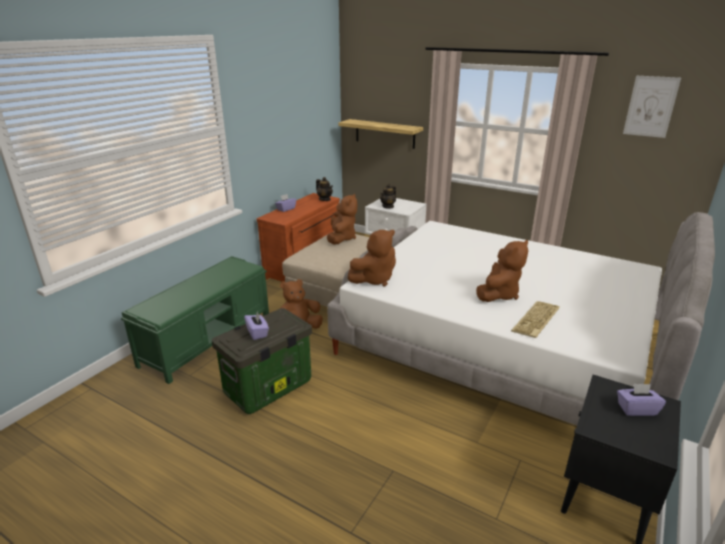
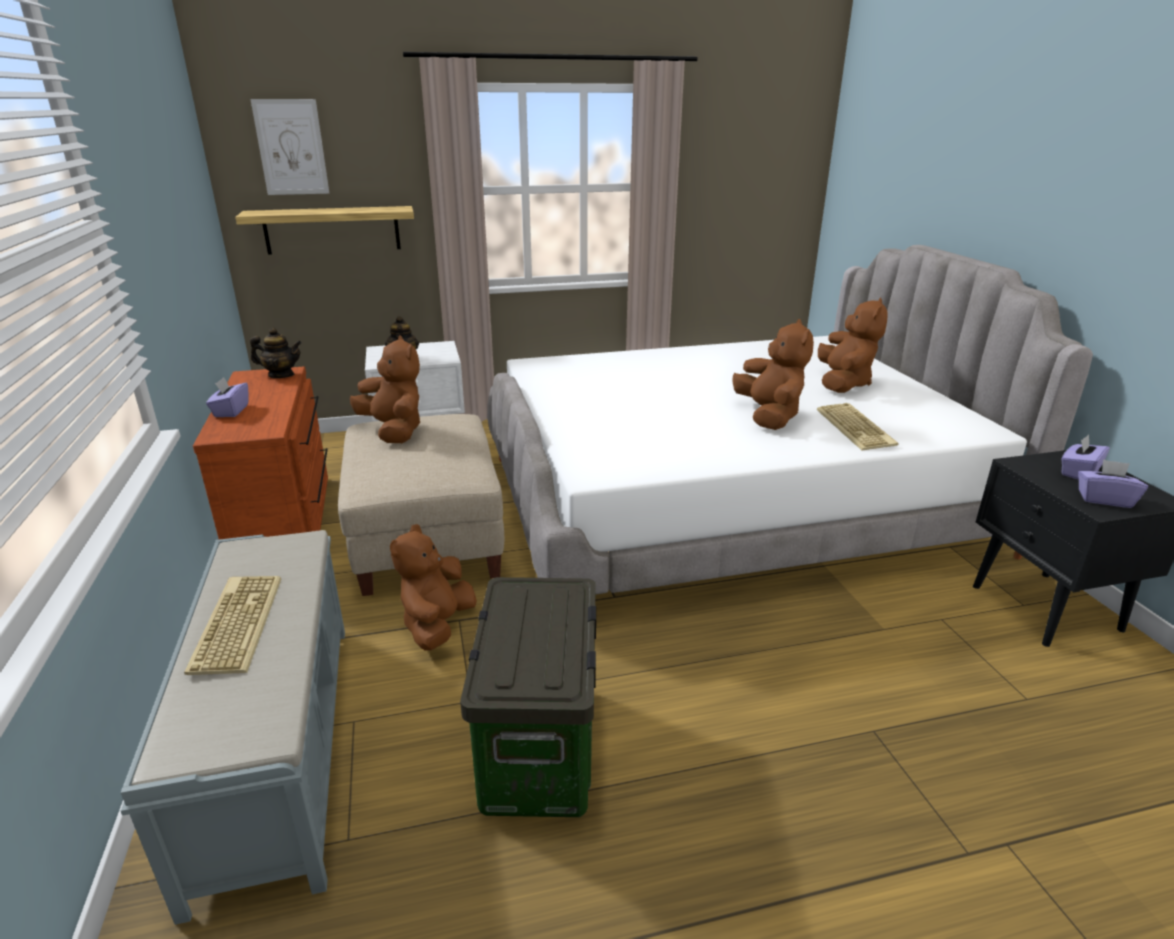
camera: 45 degrees left, 0 degrees up
green bench [121,256,269,384] -> grey bench [121,530,345,925]
purple tissue box [244,312,269,340] -> purple tissue box moved to [1078,459,1148,508]
brown plush toy [347,230,396,286] -> brown plush toy moved to [818,298,888,393]
picture [623,76,681,138] -> picture moved to [250,99,329,195]
none -> keyboard [184,576,281,675]

